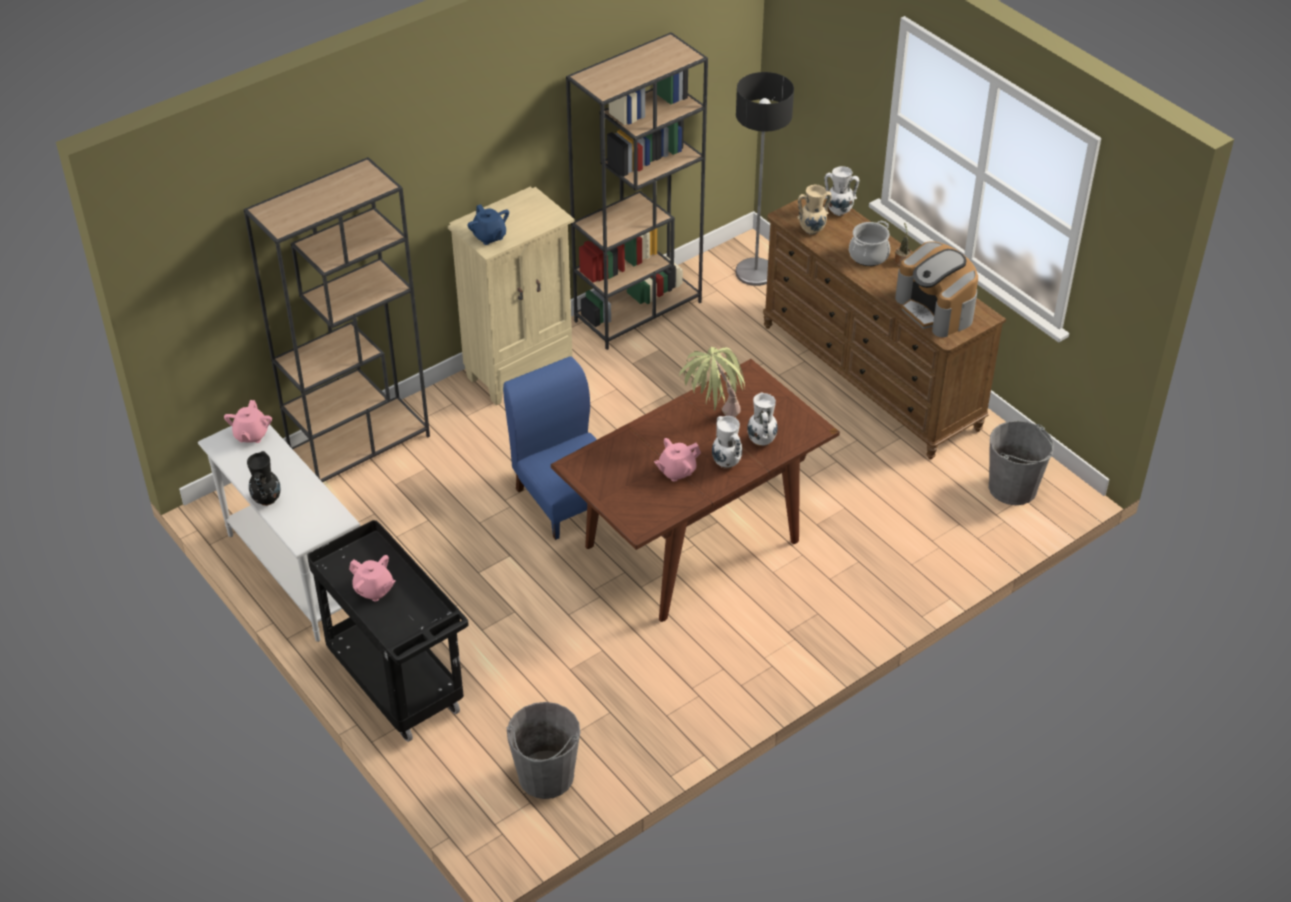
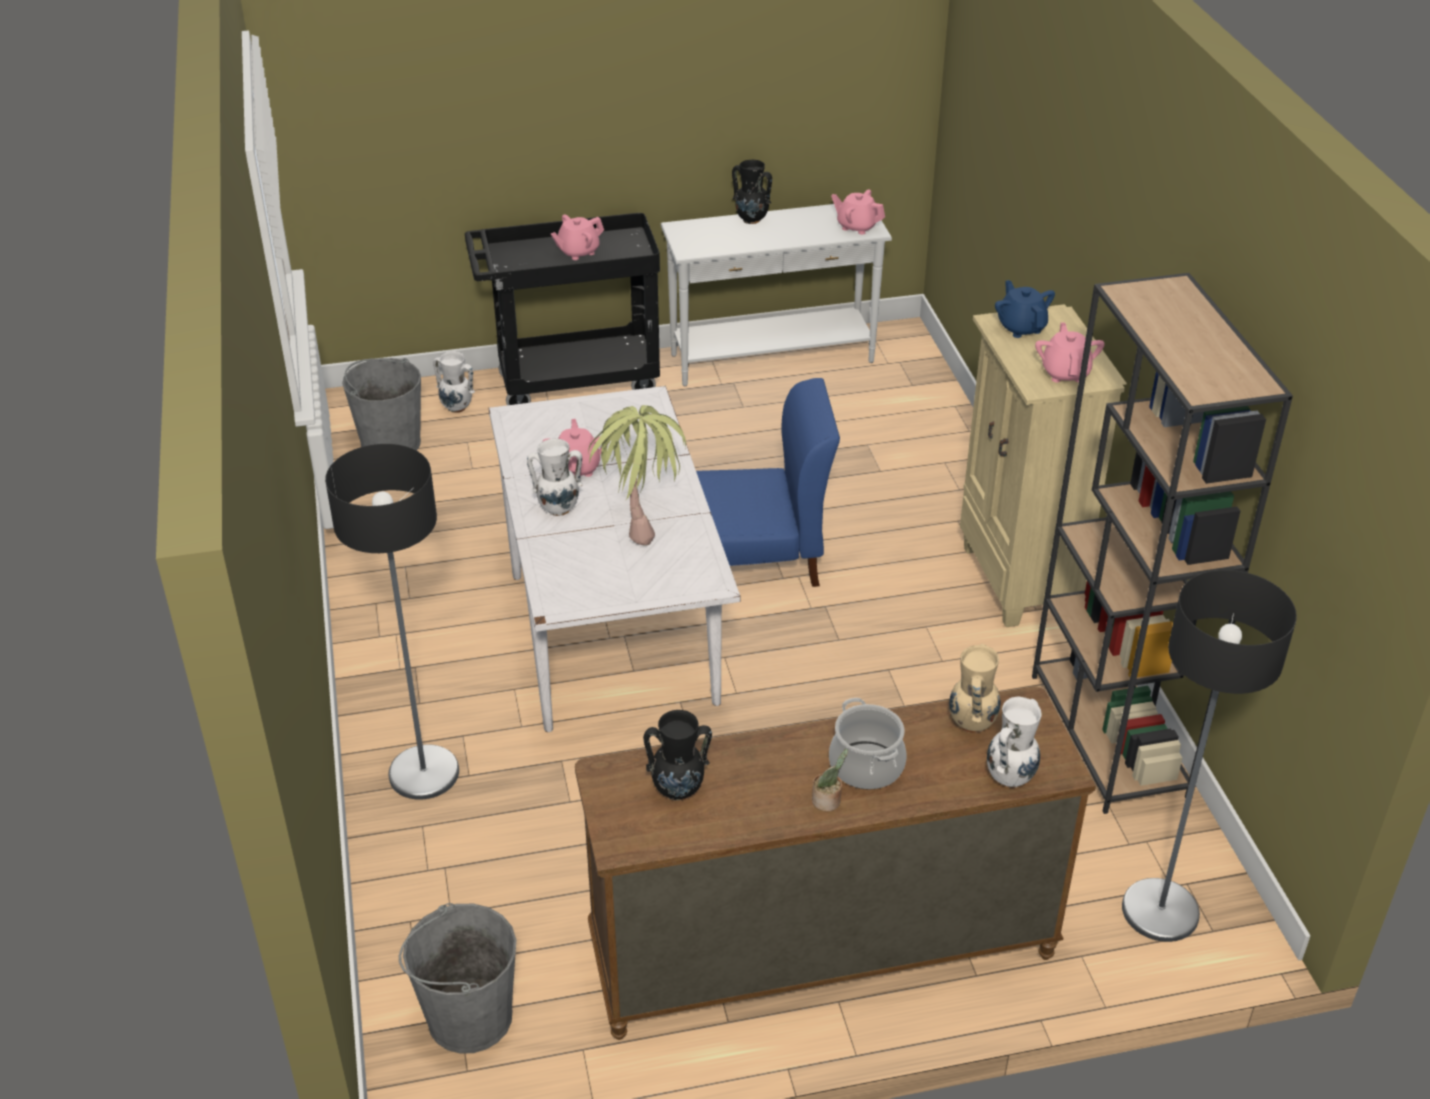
camera: 115 degrees right, 5 degrees down
bookcase [244,157,430,482] -> none
blue teapot [468,204,509,245] -> blue teapot turned 75 degrees clockwise [995,280,1055,338]
brown dining table [551,359,840,622] -> white dining table [489,386,741,732]
white vase [747,393,778,446] -> white vase moved to [433,351,475,413]
coffee machine [895,241,978,337] -> black vase [643,710,712,801]
none -> floor lamp [325,444,459,800]
none -> pink teapot [1035,322,1105,382]

